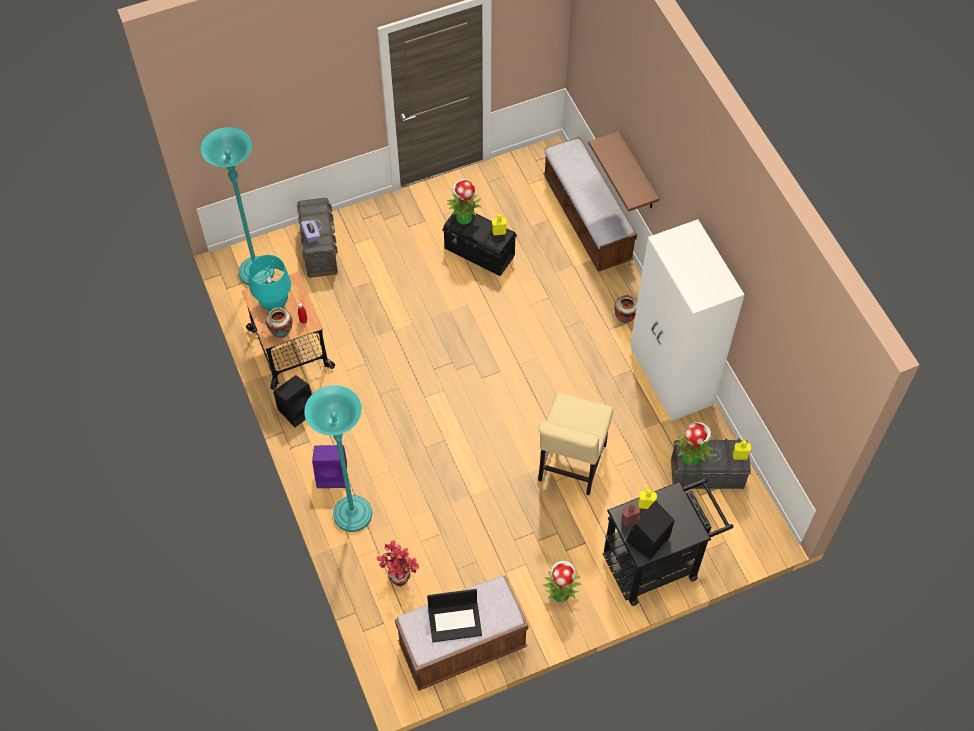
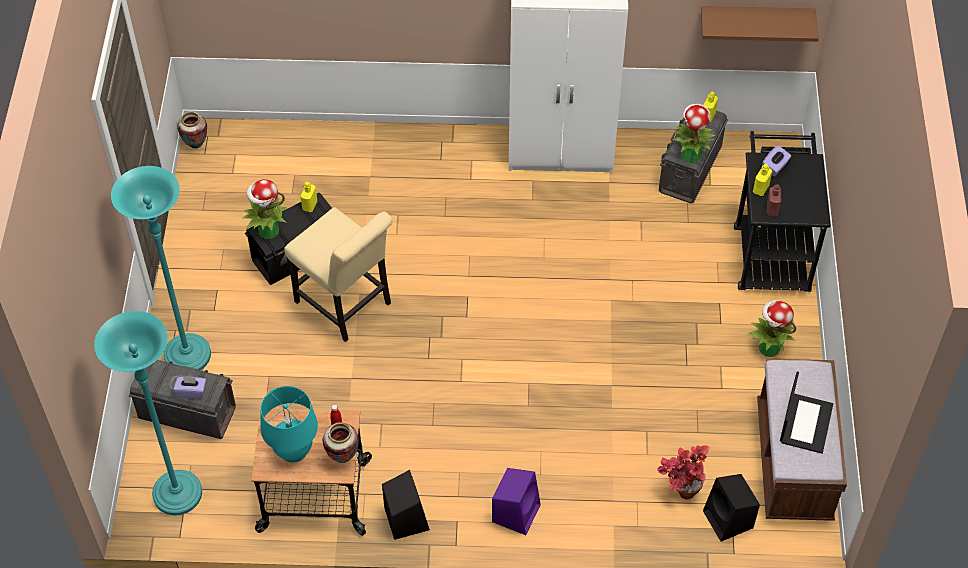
camera: 65 degrees left, 5 degrees down
turquoise floor lamp [304,385,372,532] -> turquoise floor lamp moved to [111,166,211,370]
beige chair [538,392,613,495] -> beige chair moved to [284,207,393,342]
bench [544,137,637,272] -> none
brown shelf [588,131,659,212] -> brown shelf moved to [701,6,819,42]
vase [614,295,637,323] -> vase moved to [177,111,207,149]
black speaker [626,500,675,560] -> black speaker moved to [703,474,760,542]
none -> purple tissue box [762,145,791,176]

